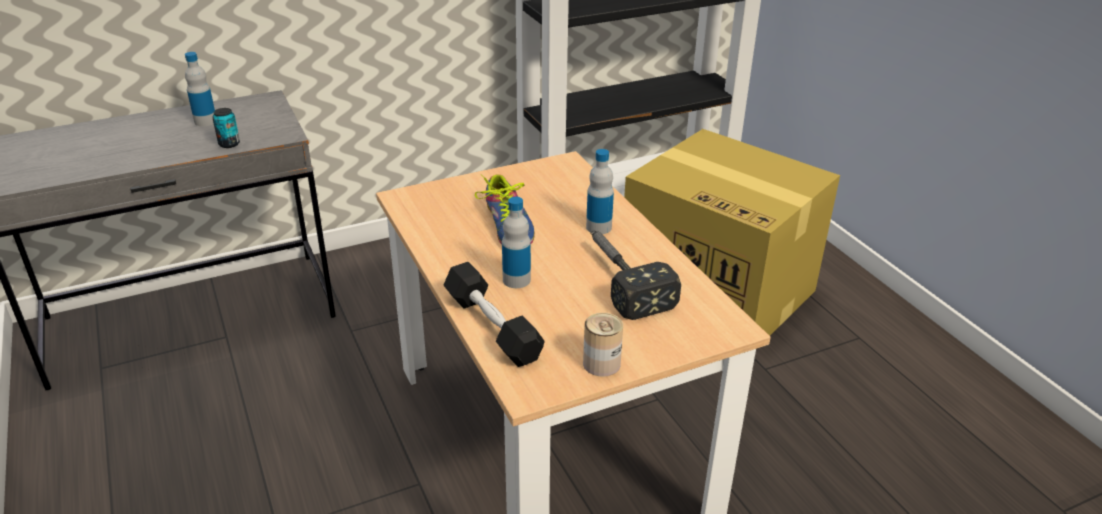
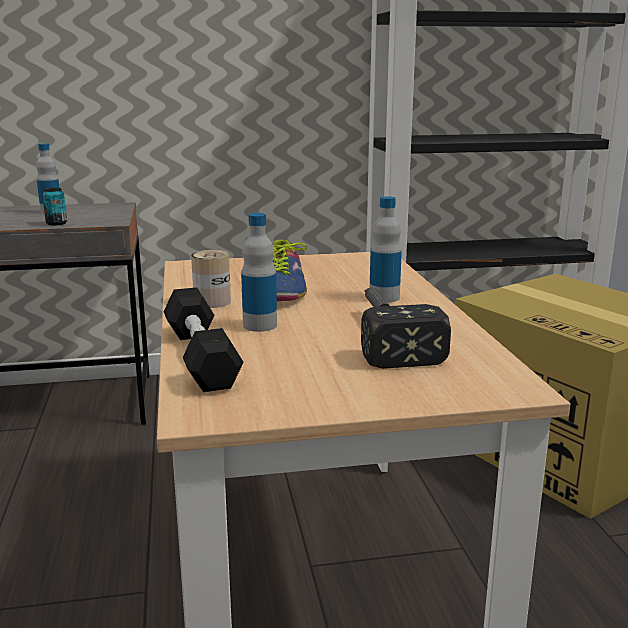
camera: 15 degrees right, 15 degrees down
can [583,313,623,377] -> can moved to [191,250,231,308]

